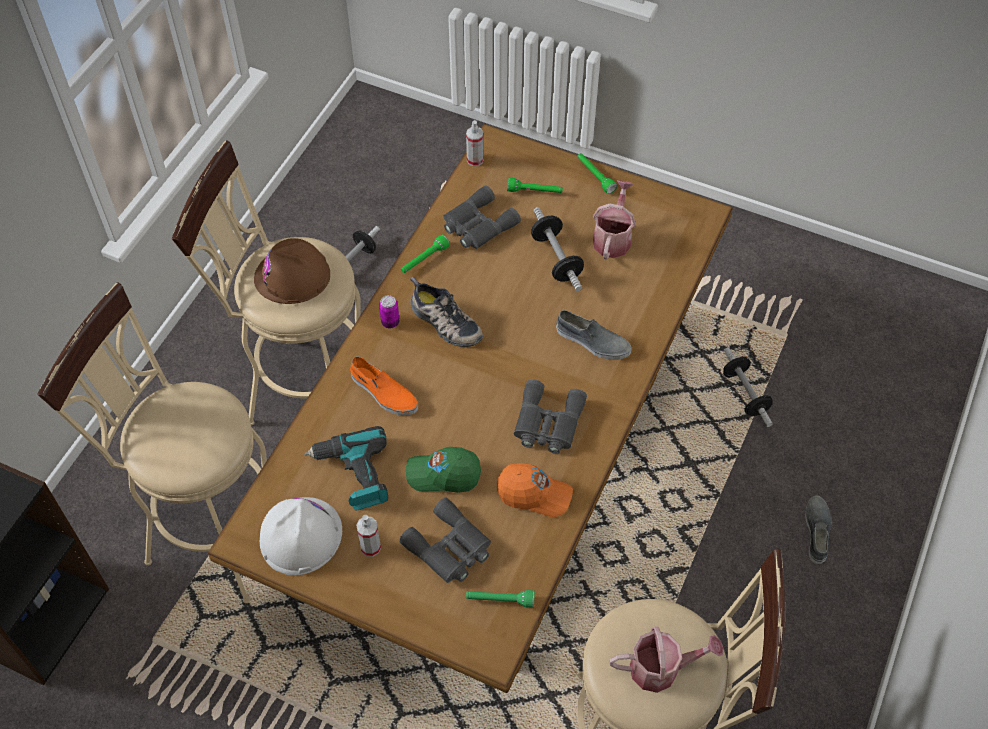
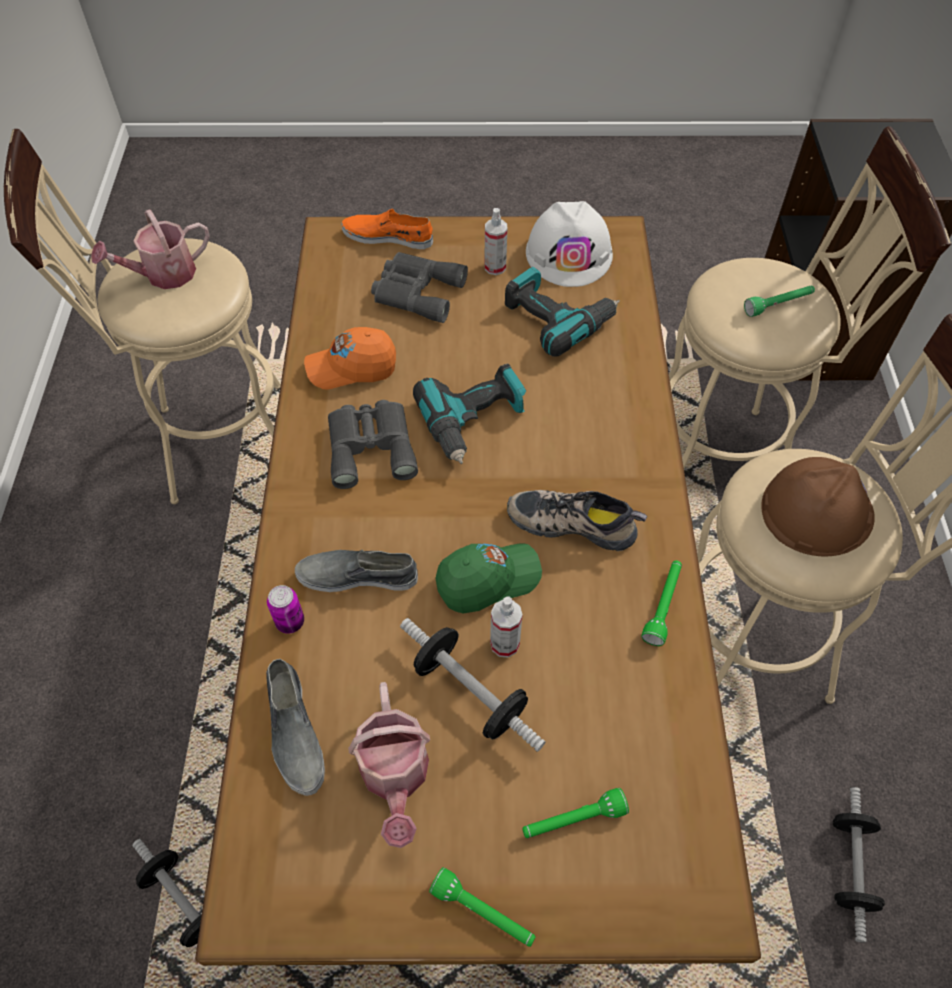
camera: 155 degrees right, 0 degrees up
orange shoe [350,356,418,416] -> orange shoe moved to [341,209,433,249]
can [379,295,400,328] -> can moved to [267,585,304,634]
green cap [406,447,481,493] -> green cap moved to [436,543,542,614]
grey binoculars [444,185,521,249] -> none
spray bottle [466,120,484,166] -> spray bottle moved to [490,597,523,658]
green flashlight [466,590,535,608] -> green flashlight moved to [744,286,815,317]
grey shoe [805,495,832,564] -> grey shoe moved to [266,659,325,796]
none -> power drill [413,364,526,464]

